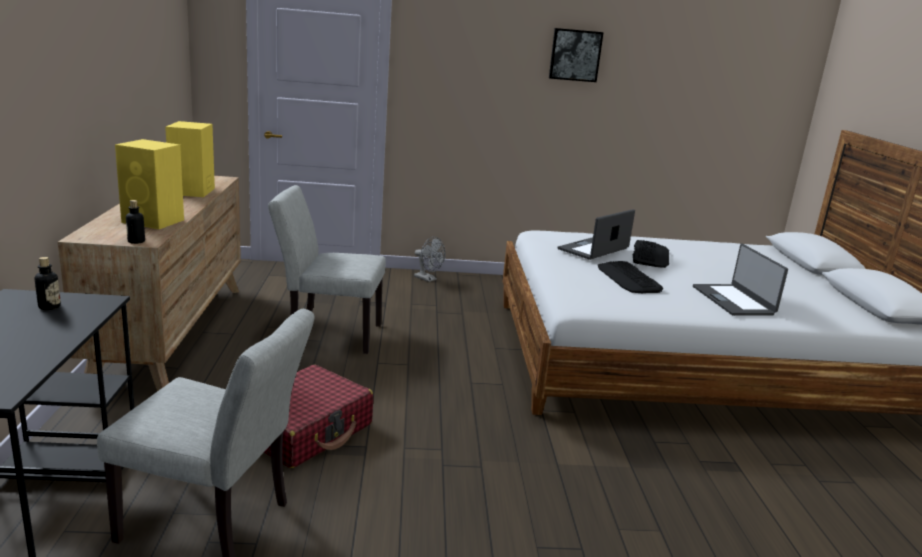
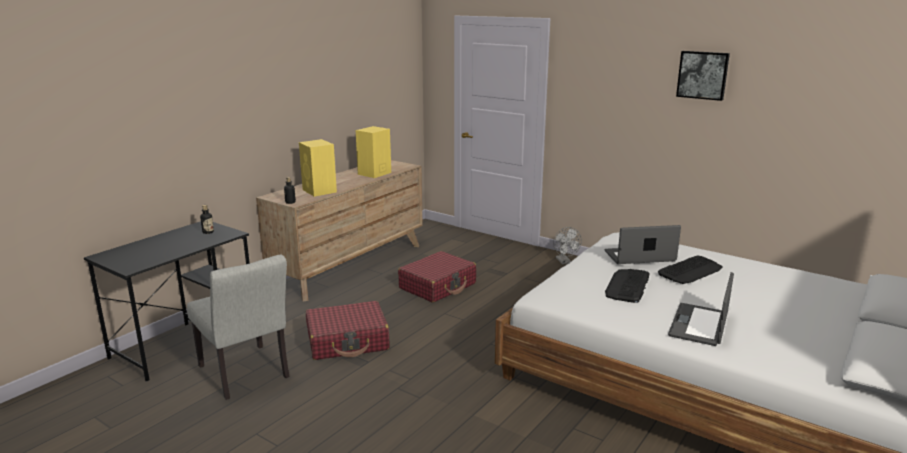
camera: 40 degrees right, 0 degrees up
grey chair [268,185,386,354] -> red suitcase [398,251,476,303]

